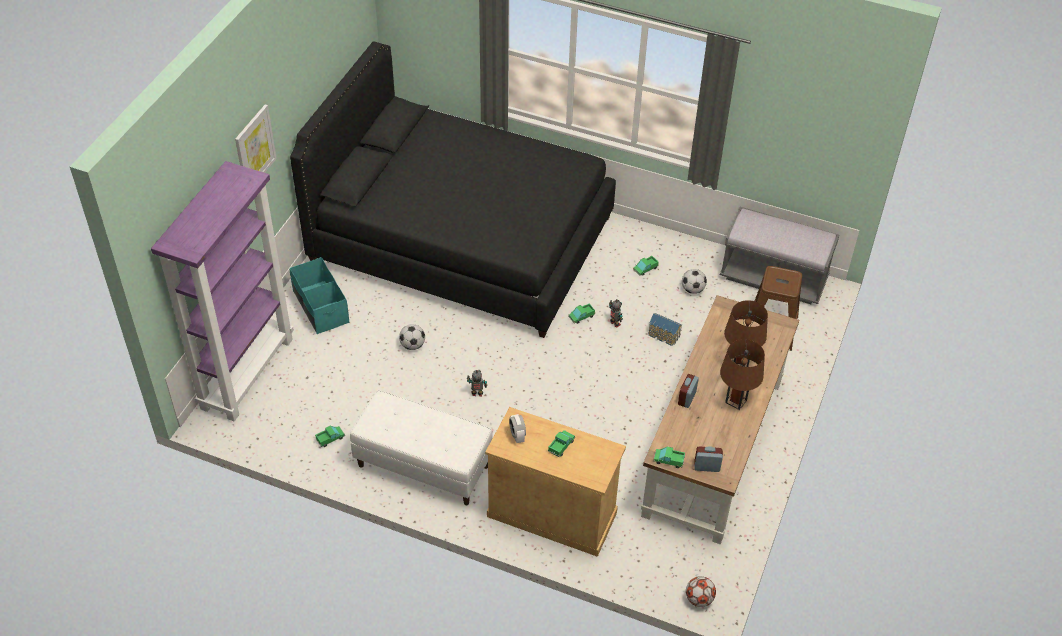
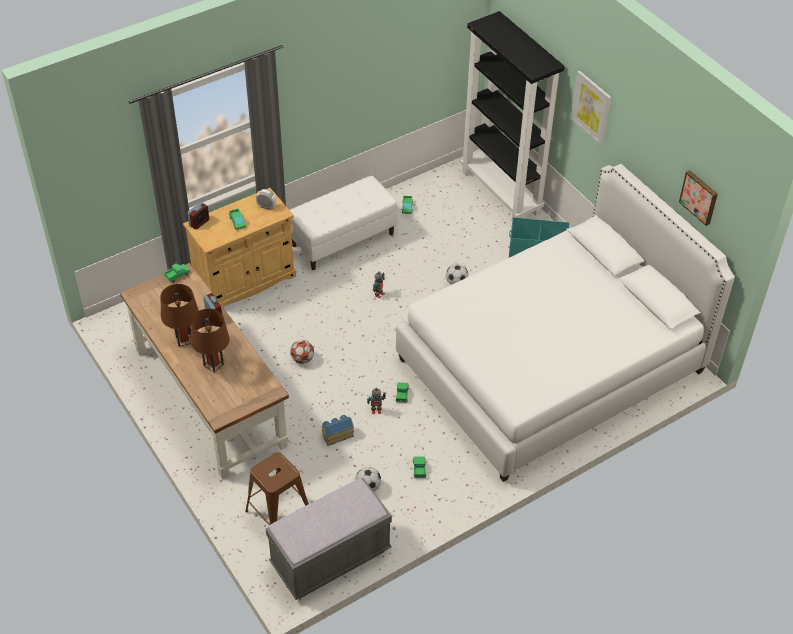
camera: 125 degrees right, 0 degrees up
purple bookcase [151,161,294,422] -> black bookcase [461,11,565,221]
black bed [290,42,616,338] -> white bed [396,164,735,482]
football [686,576,716,607] -> football moved to [290,340,314,364]
alarm clock [694,446,723,472] -> alarm clock moved to [187,202,209,230]
none -> picture [679,170,718,226]

